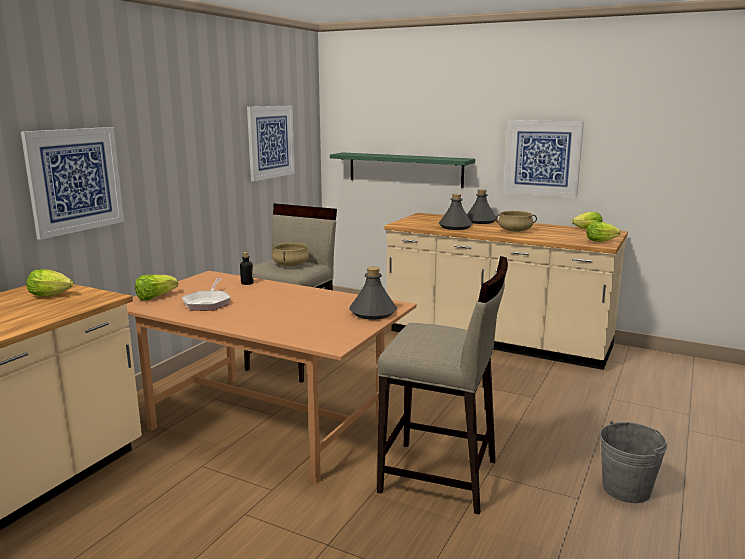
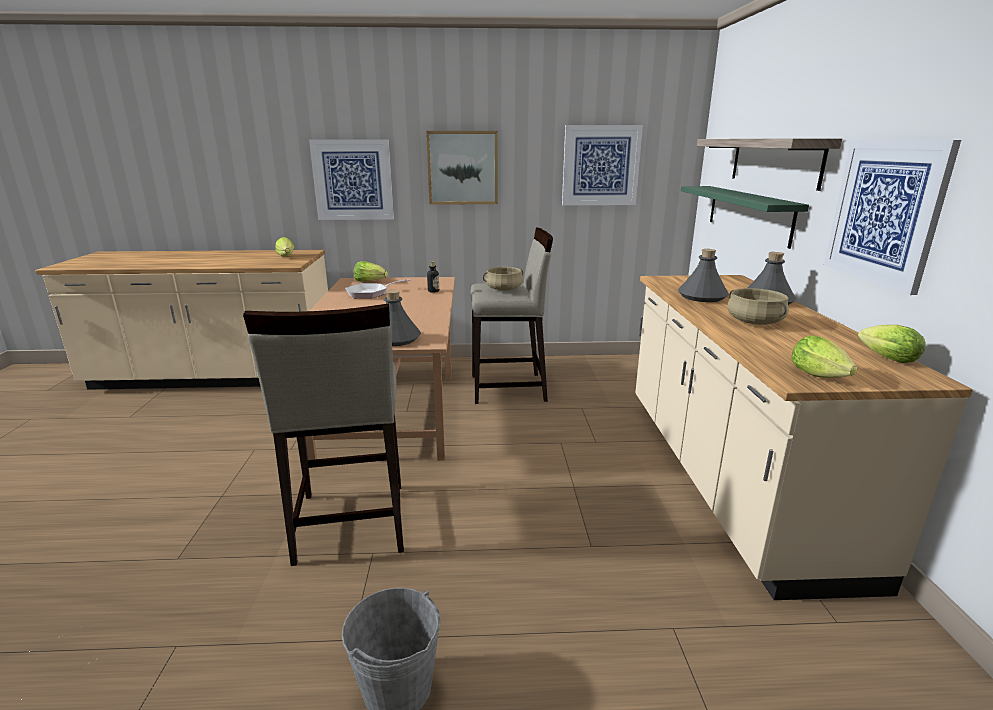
camera: 60 degrees right, 5 degrees up
none -> picture [426,131,498,205]
none -> shelf [697,138,842,191]

